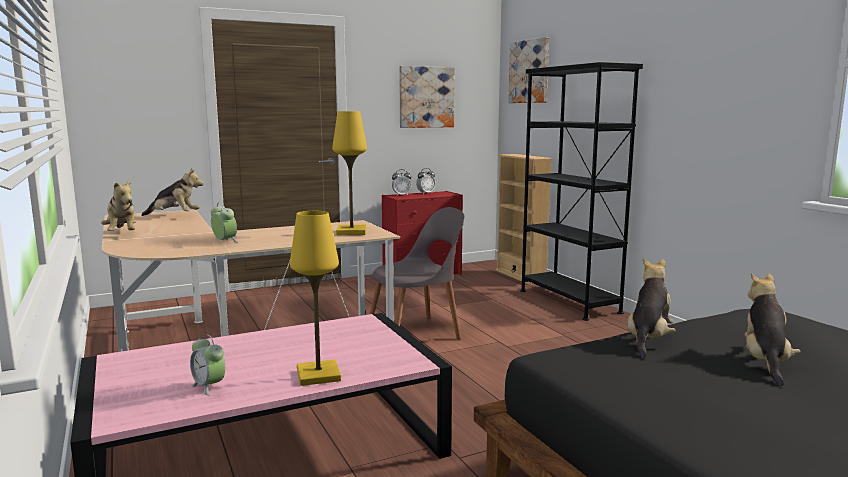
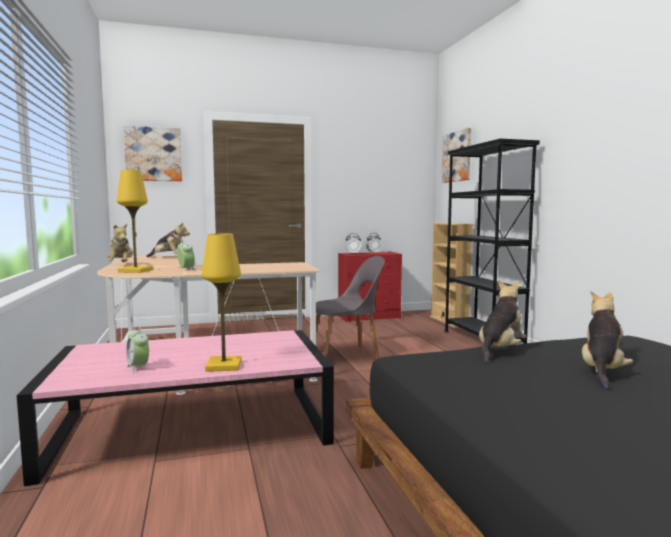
camera: 10 degrees right, 5 degrees down
yellow table lamp [332,111,367,235] -> yellow table lamp moved to [117,170,153,273]
picture [399,66,455,128] -> picture moved to [124,126,182,181]

